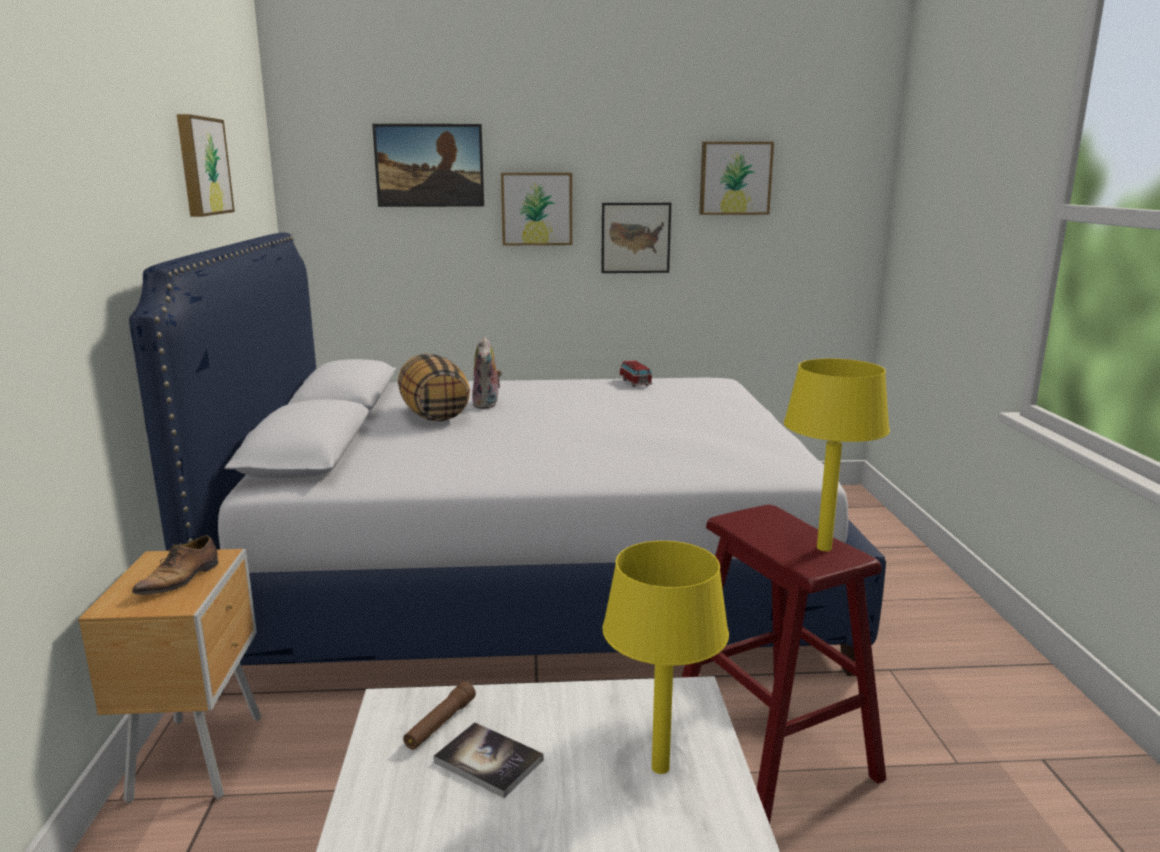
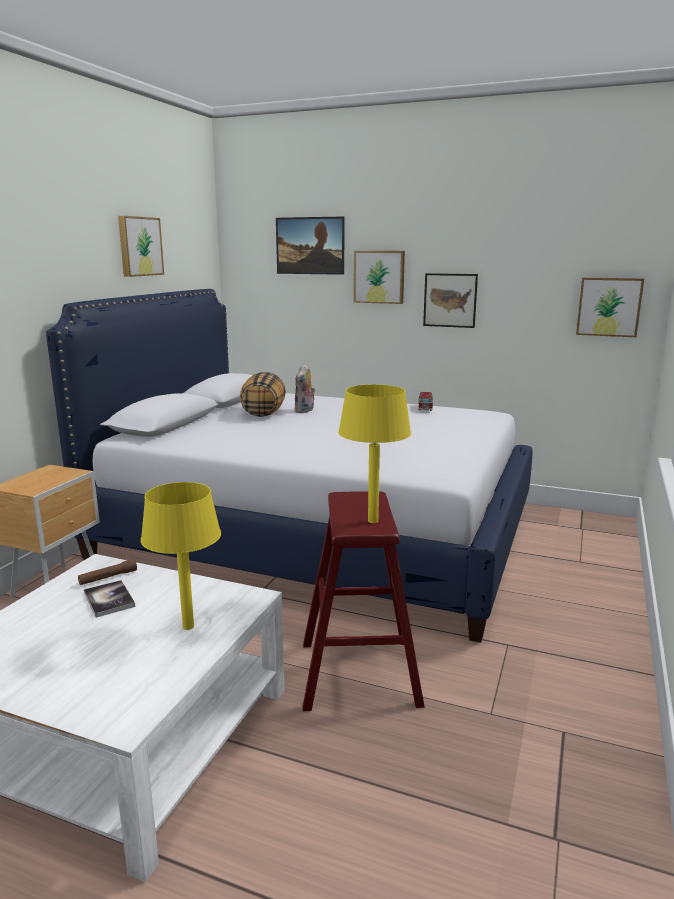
camera: 25 degrees right, 0 degrees up
shoe [132,535,218,595] -> none
picture [699,142,774,215] -> picture moved to [576,277,644,337]

